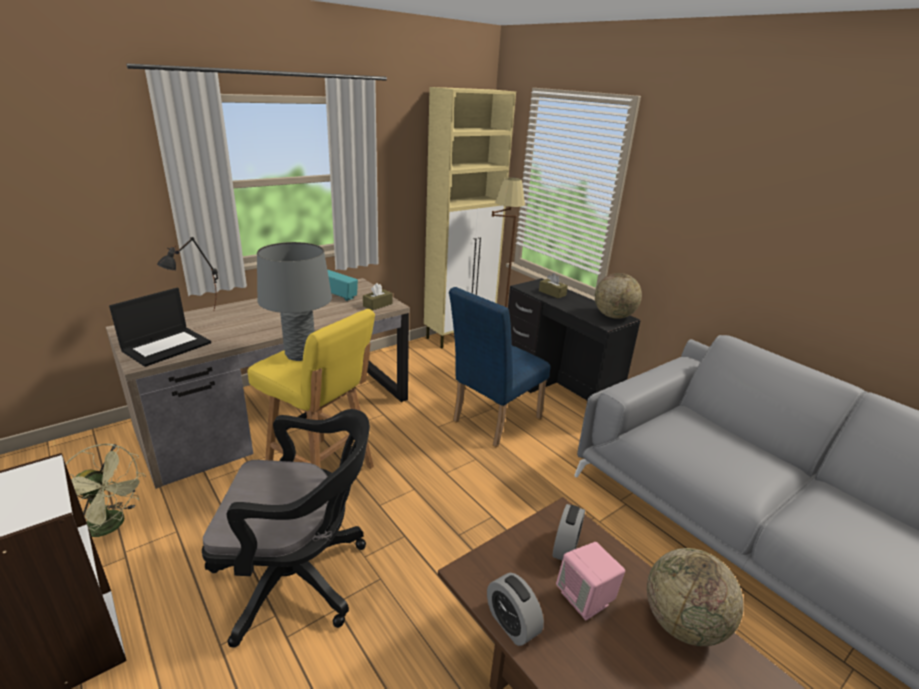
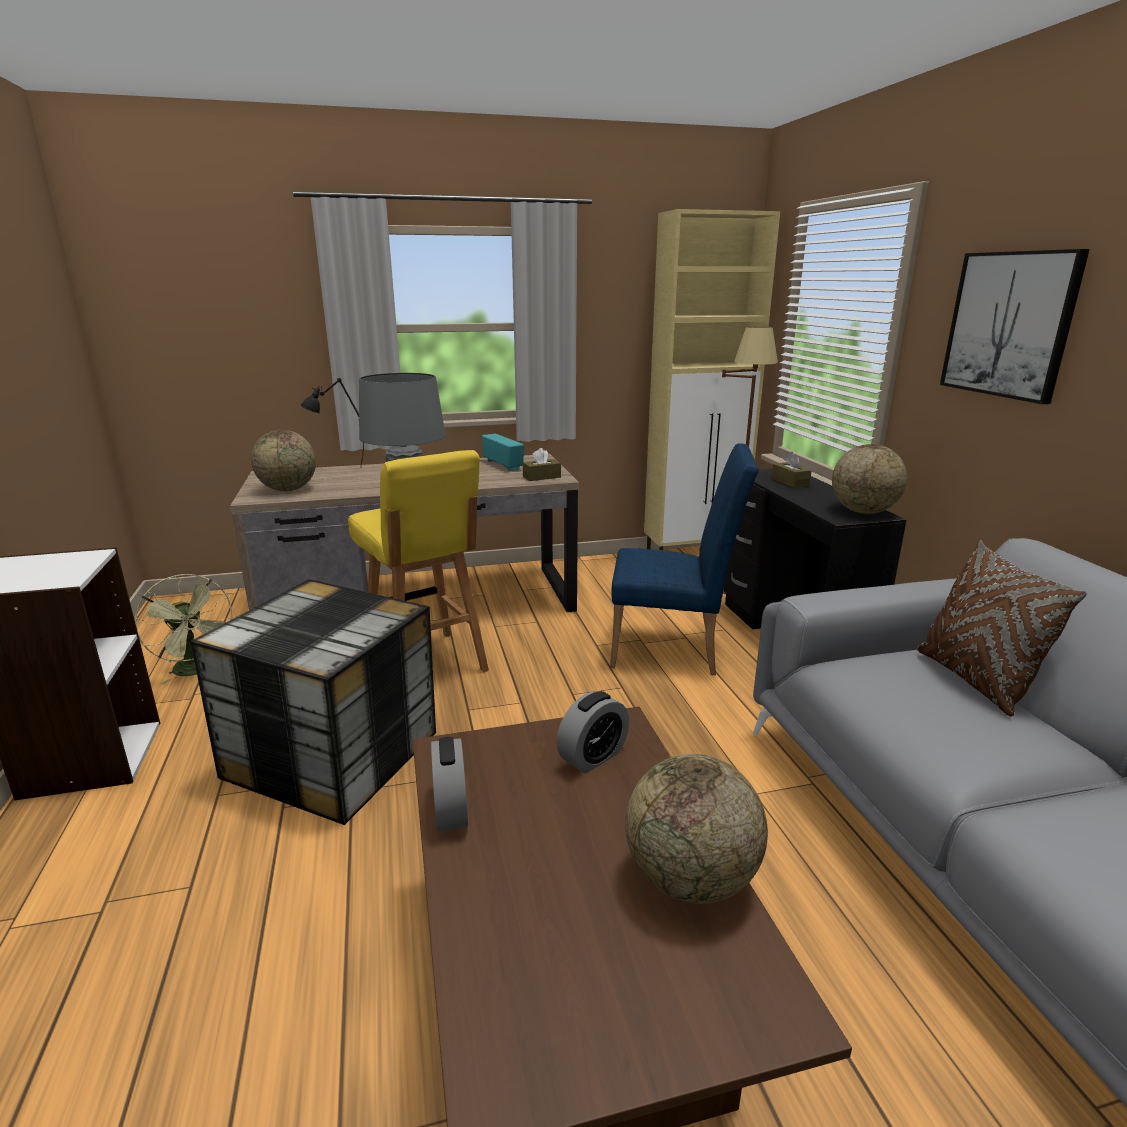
camera: 25 degrees right, 5 degrees down
laptop [109,288,211,367] -> globe [251,430,316,491]
black office chair [202,409,370,648] -> storage box [190,579,436,825]
blue chair [449,287,550,448] -> blue chair turned 150 degrees counterclockwise [610,443,759,675]
pink speaker [556,542,625,620] -> none
none -> brown pillow [917,540,1087,717]
none -> picture [940,249,1090,404]

